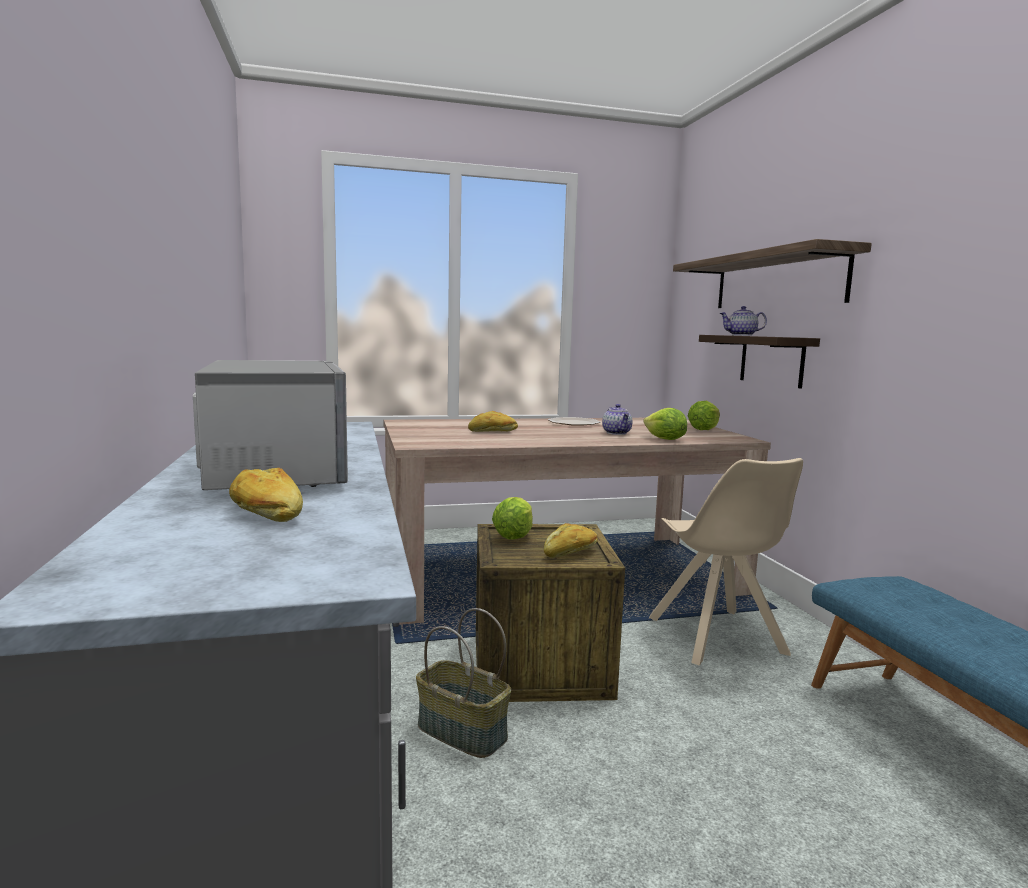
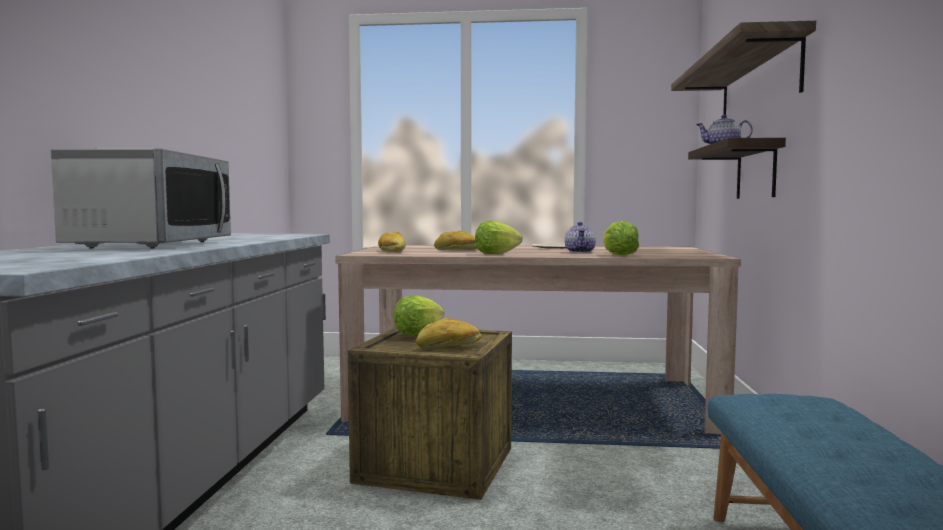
camera: 20 degrees right, 5 degrees down
bread [229,468,303,522] -> bread moved to [378,232,406,253]
basket [416,608,511,758] -> none
beige chair [649,458,803,666] -> none
lettuce [688,401,720,430] -> lettuce moved to [475,221,523,254]

